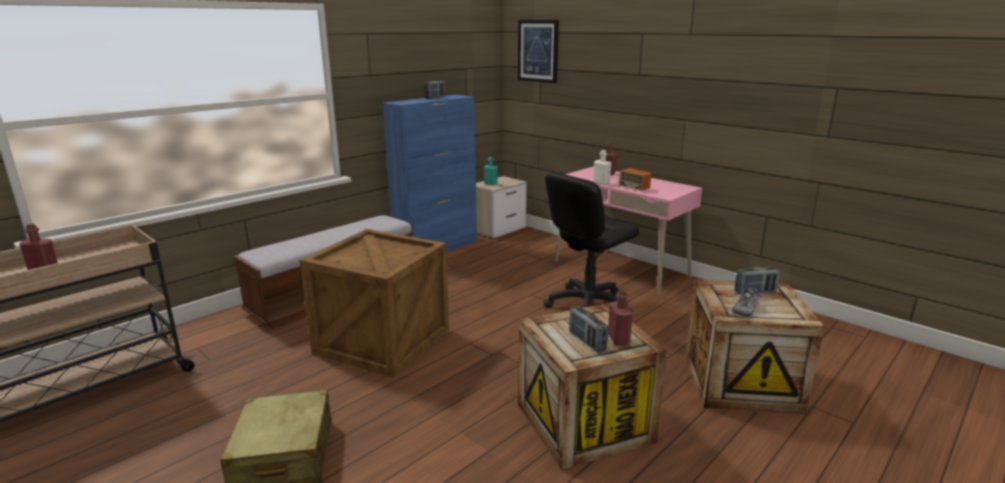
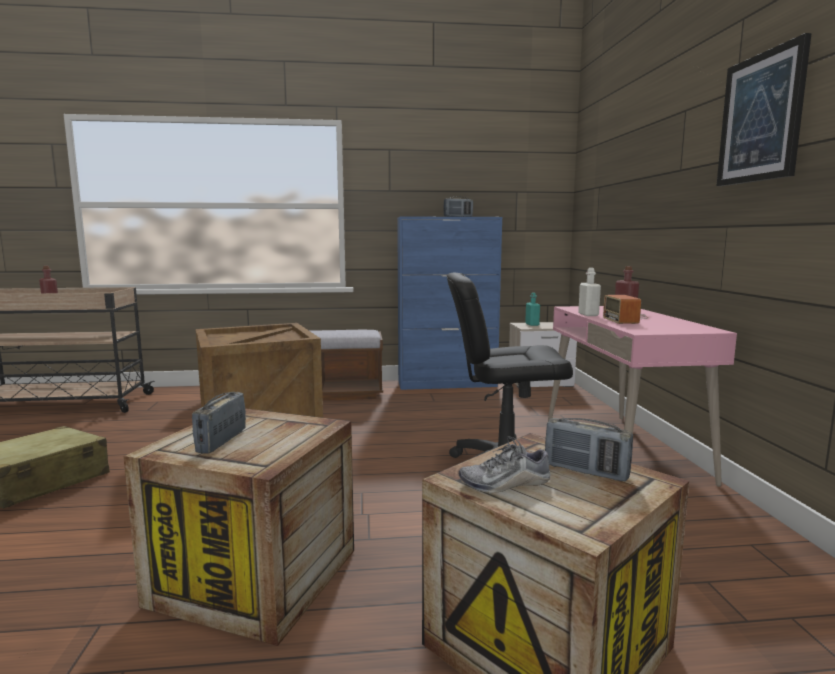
camera: 40 degrees right, 10 degrees down
picture [518,20,559,83] -> picture moved to [716,33,812,186]
red bottle [608,289,633,345] -> none

